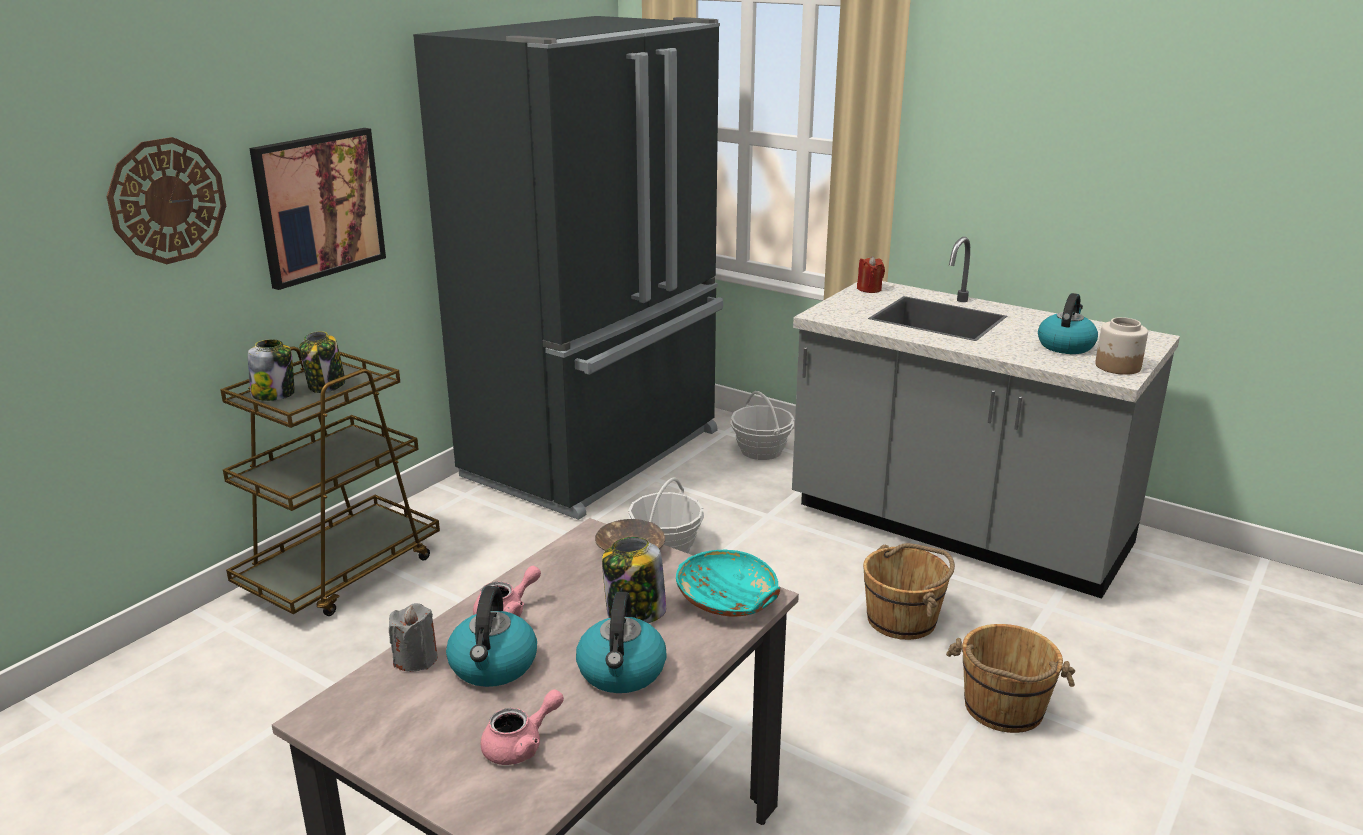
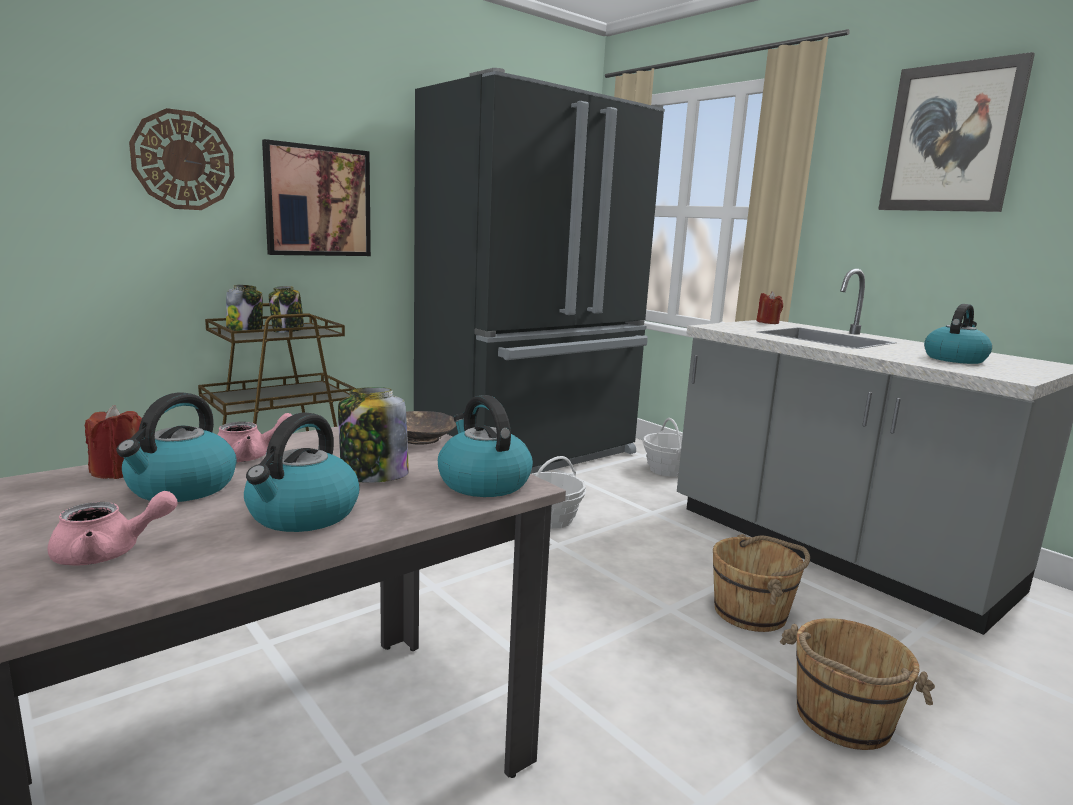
camera: 15 degrees right, 10 degrees down
grey candle [389,603,438,672] -> red candle [85,405,142,479]
turquoise bowl [676,550,780,617] -> kettle [438,395,533,497]
jar [1095,317,1148,375] -> none
none -> picture [878,52,1035,212]

